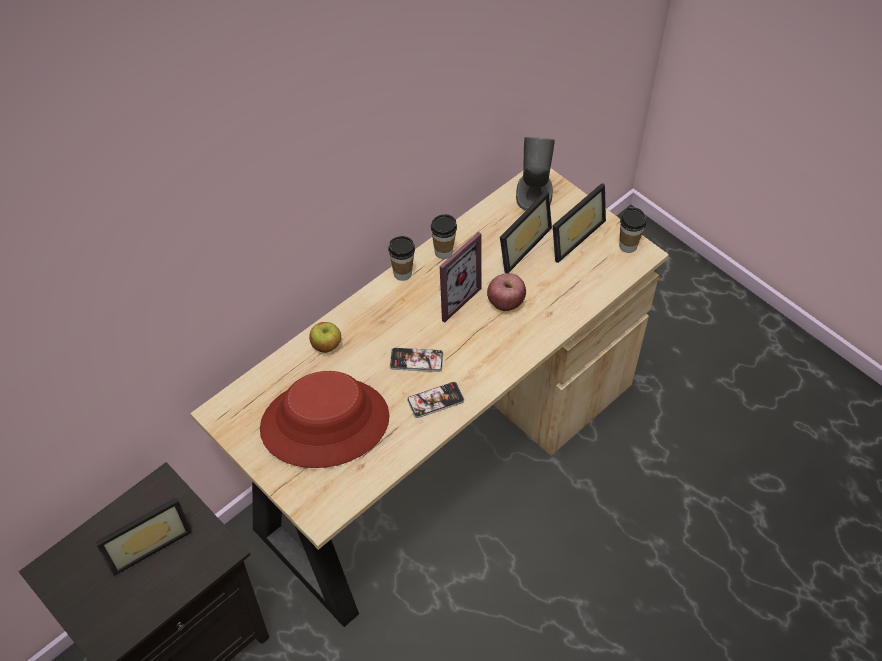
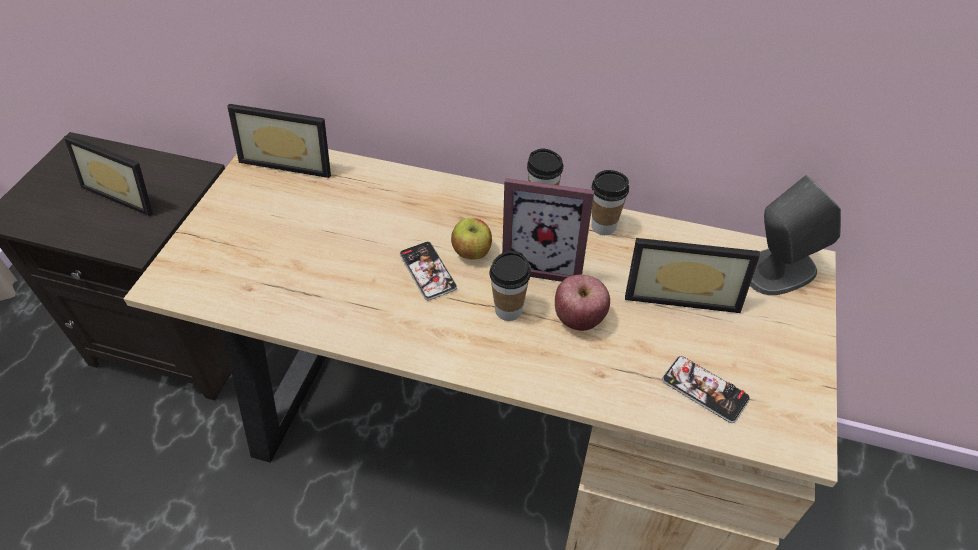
camera: 60 degrees right, 5 degrees down
red hat [260,371,389,468] -> none
apple [309,322,341,353] -> apple moved to [451,217,492,260]
phone [407,382,465,418] -> phone moved to [662,356,750,423]
picture frame [553,183,606,263] -> picture frame moved to [227,104,331,178]
cup [619,207,646,253] -> cup moved to [489,251,531,321]

